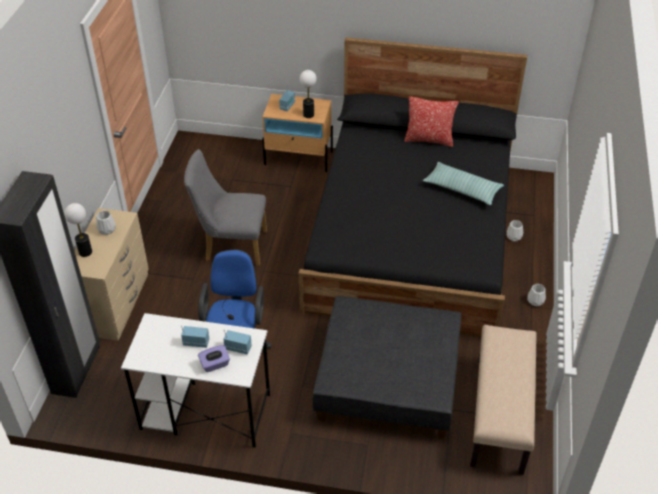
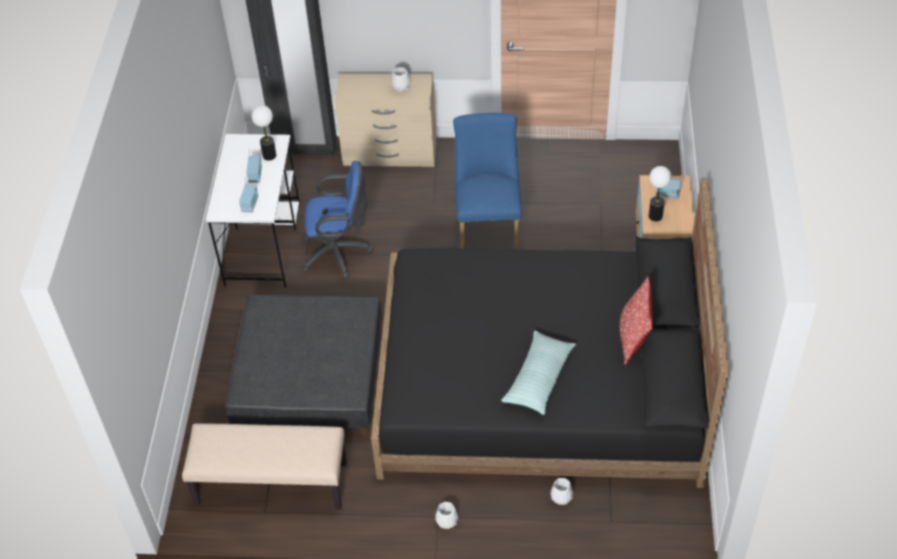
camera: 85 degrees right, 5 degrees up
table lamp [64,203,92,257] -> table lamp moved to [251,105,276,161]
grey chair [184,149,267,266] -> blue chair [453,113,522,249]
purple tissue box [198,345,230,372] -> none

